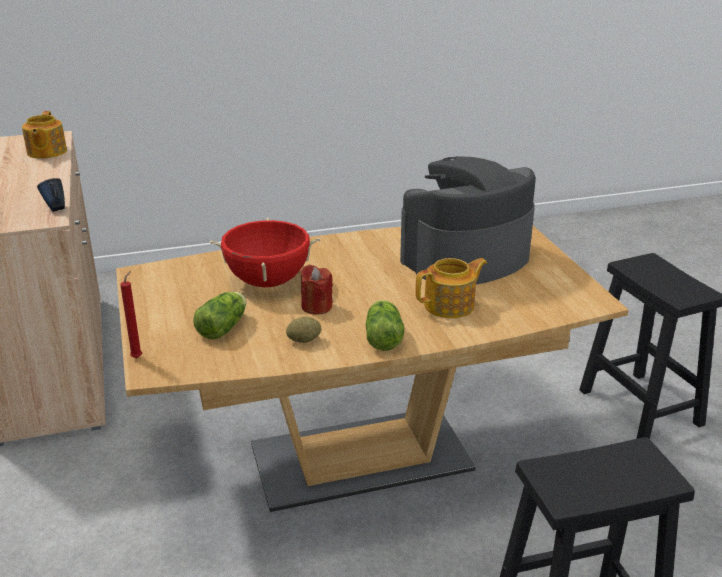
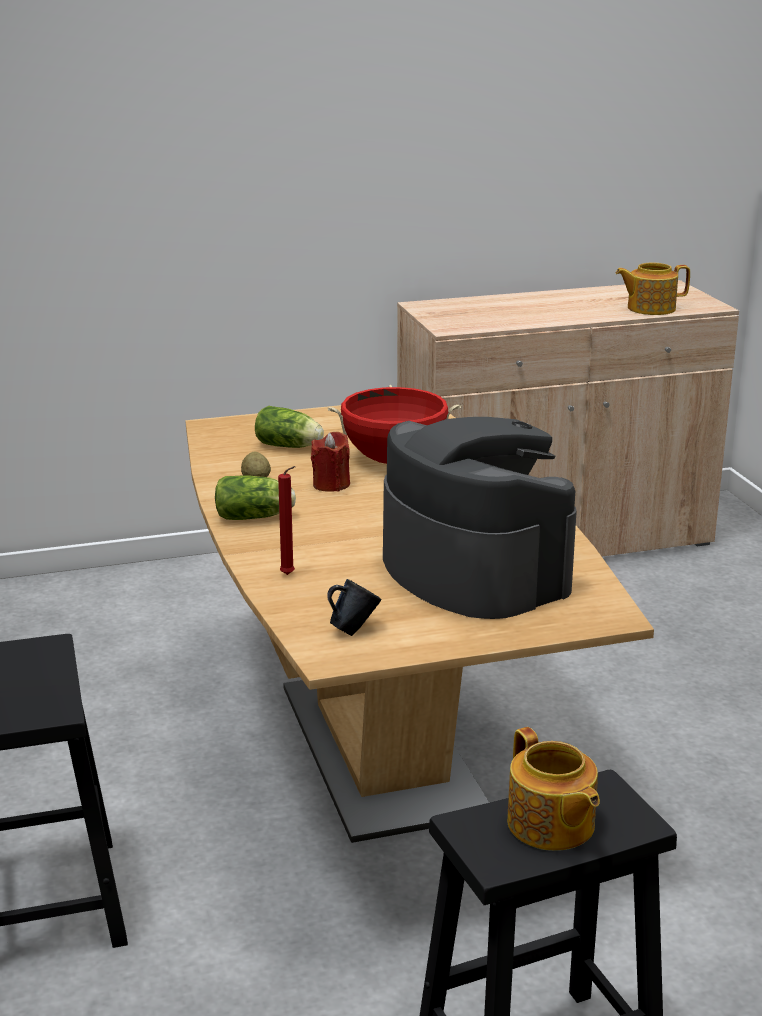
camera: 90 degrees right, 5 degrees down
blue mug [37,178,65,212] -> blue mug moved to [327,579,381,636]
red candle [120,270,142,358] -> red candle moved to [278,466,296,575]
teapot [416,258,487,318] -> teapot moved to [507,727,600,851]

